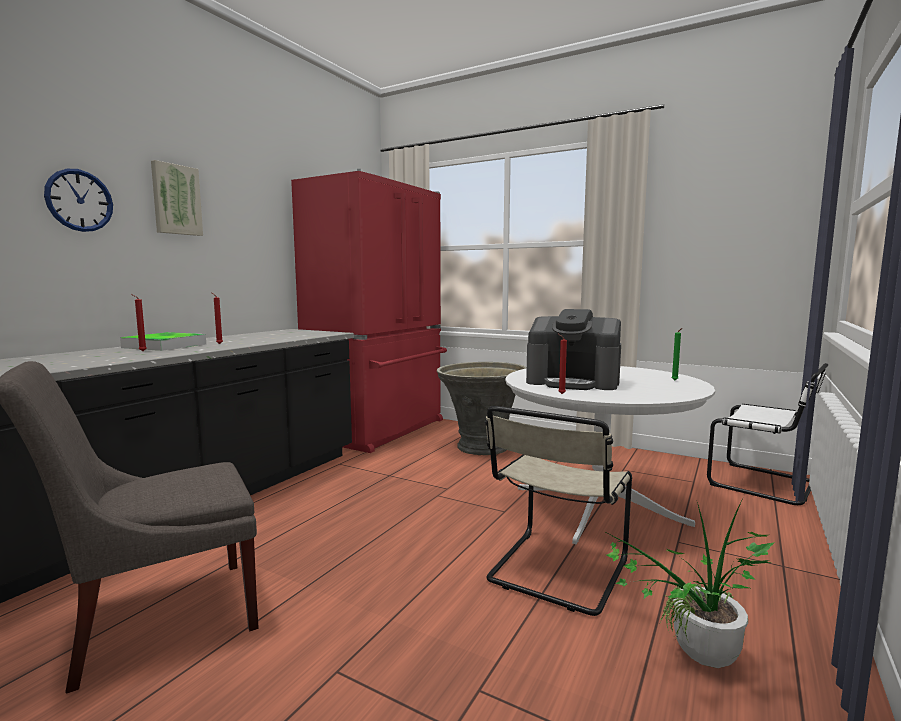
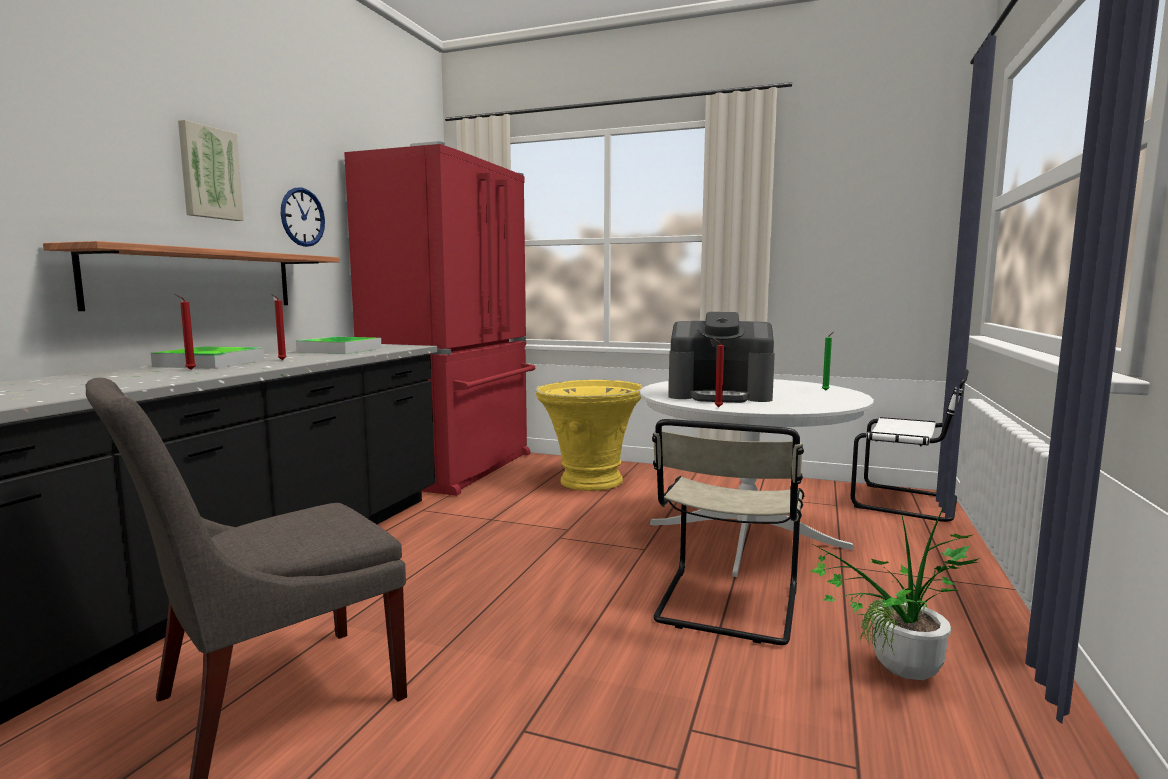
camera: 10 degrees left, 0 degrees up
wall clock [44,169,113,232] -> wall clock moved to [281,188,325,247]
grey planter [437,362,527,455] -> yellow planter [535,380,645,491]
none -> shelf [43,241,340,311]
none -> tray [296,337,382,354]

